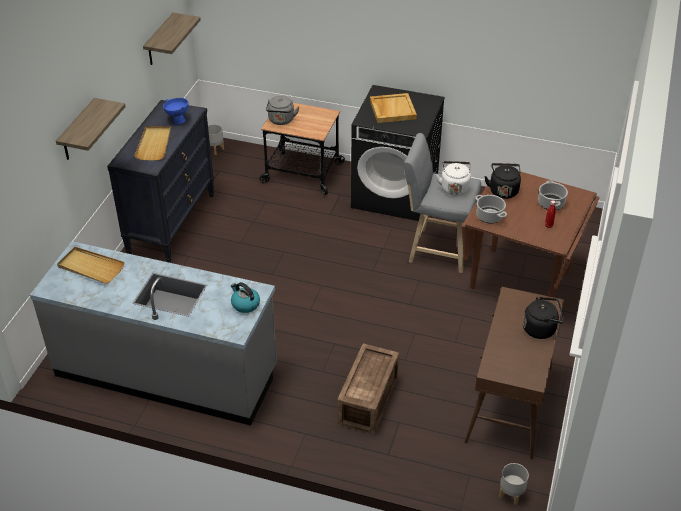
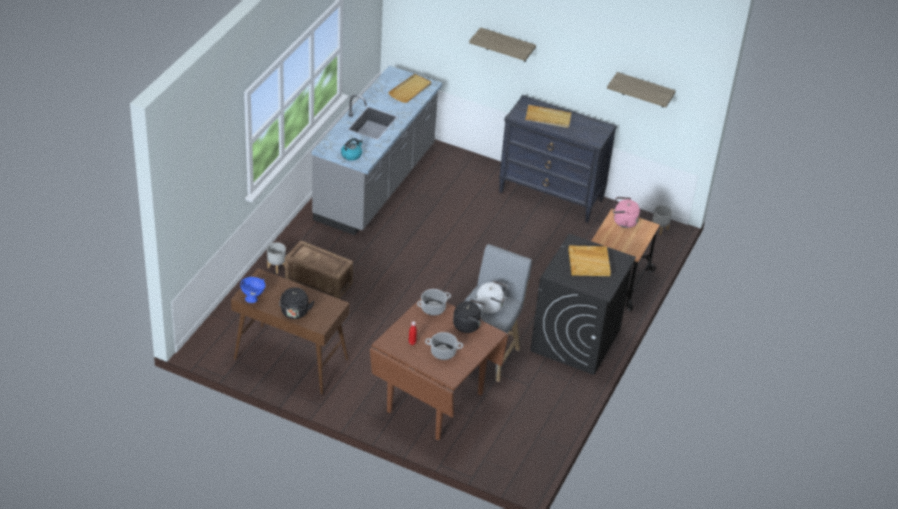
camera: 95 degrees right, 0 degrees up
blue bowl [163,98,189,124] -> blue bowl moved to [240,277,266,303]
grey kettle [266,96,299,125] -> pink kettle [613,197,640,228]
grey planter [499,463,529,506] -> grey planter moved to [267,242,286,274]

